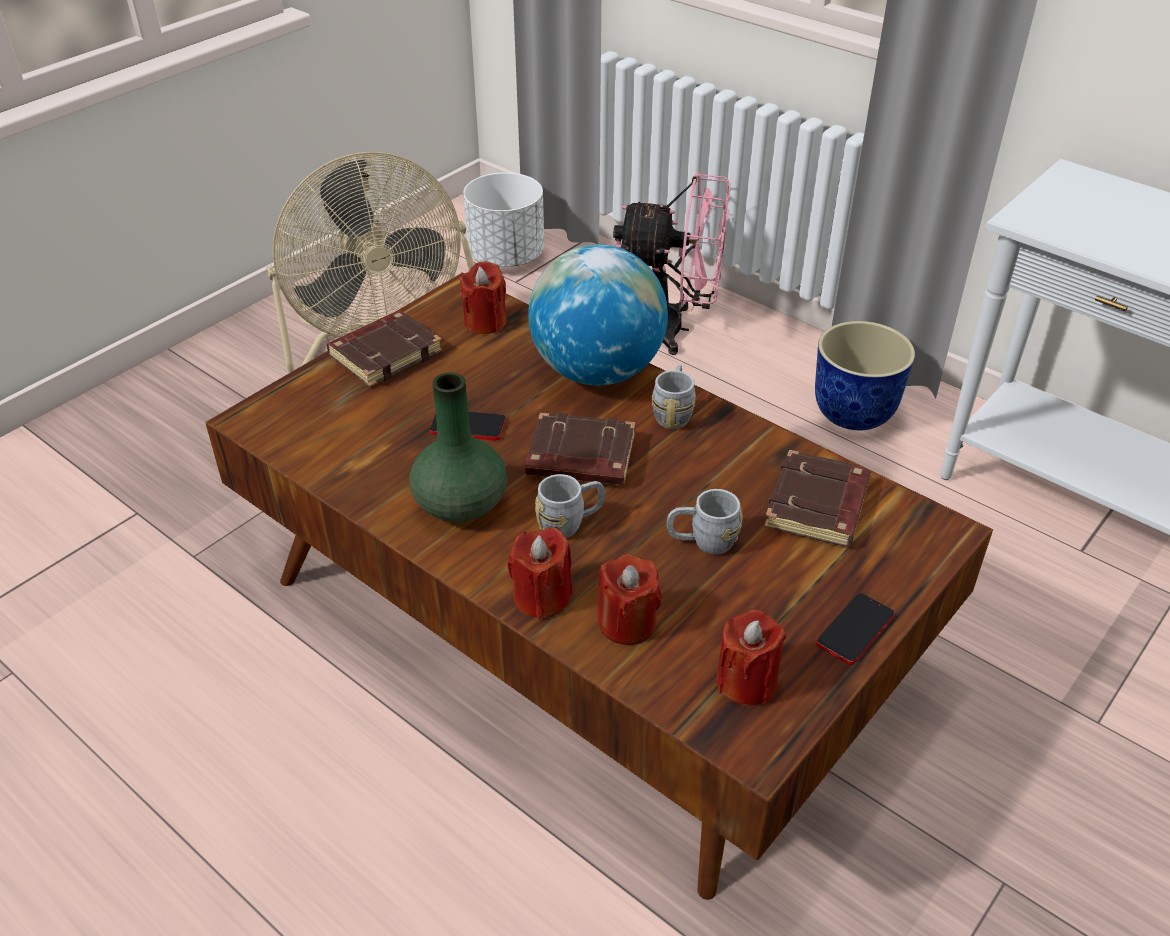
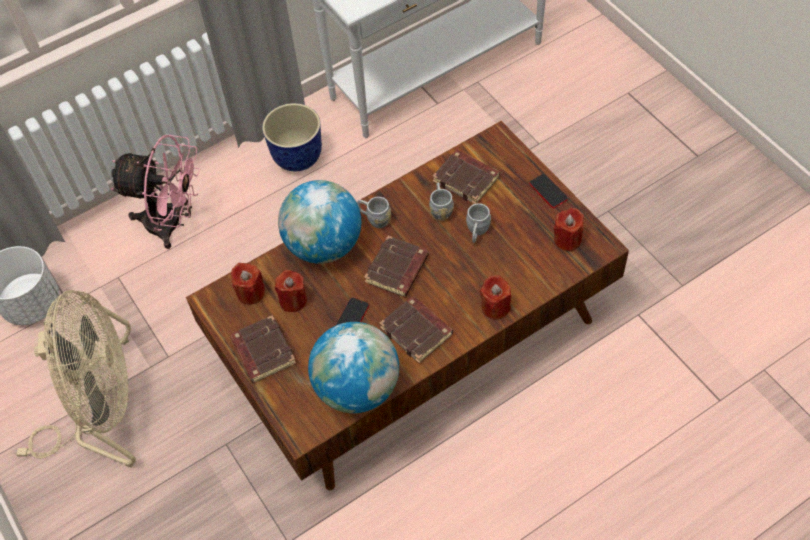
camera: 70 degrees left, 15 degrees up
green vase [409,372,507,522] -> brown book [379,296,453,363]
grey mug [535,474,605,538] -> grey mug moved to [429,183,454,221]
red candle [597,554,662,645] -> red candle moved to [275,270,307,312]
pink fan [613,172,731,355] -> pink fan turned 75 degrees clockwise [111,134,201,249]
none -> globe [308,322,399,413]

